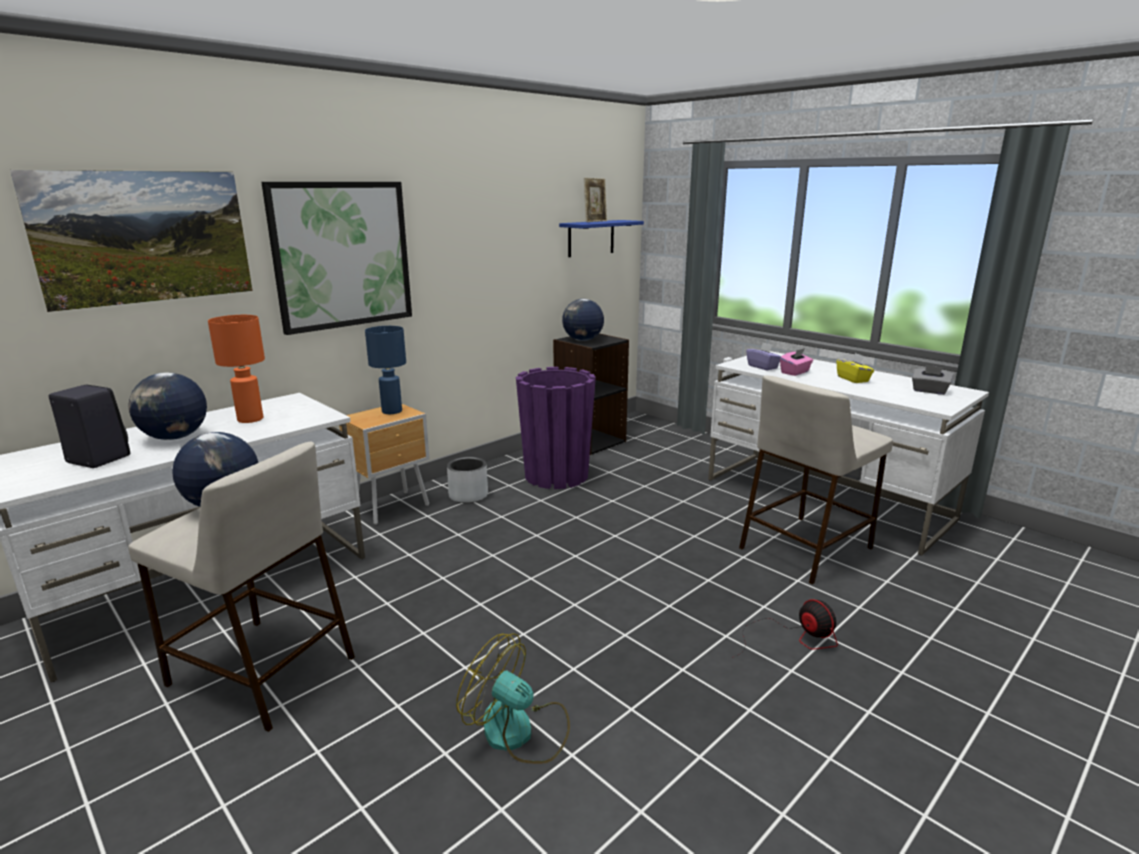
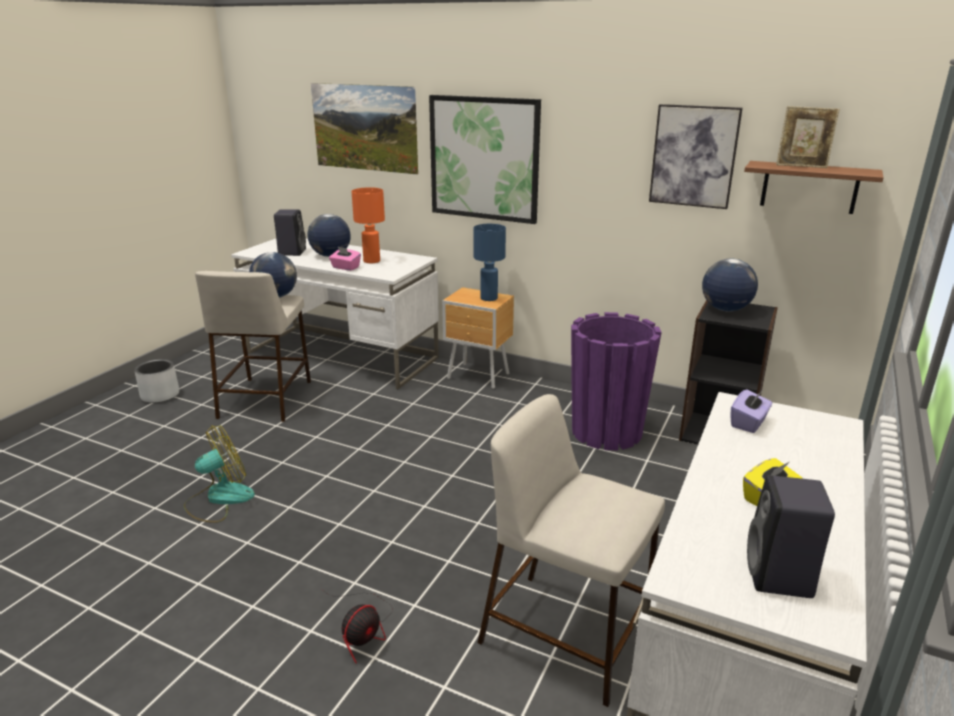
camera: 70 degrees right, 5 degrees up
grey planter [447,457,488,503] -> grey planter moved to [134,359,179,403]
fan [456,633,570,764] -> fan turned 45 degrees clockwise [184,425,255,523]
blue shelf [559,220,644,257] -> brown shelf [744,161,884,214]
pink tissue box [780,348,813,376] -> pink tissue box moved to [329,246,361,271]
grey tissue box [912,365,953,395] -> black speaker [747,475,835,598]
none -> picture [649,104,743,209]

